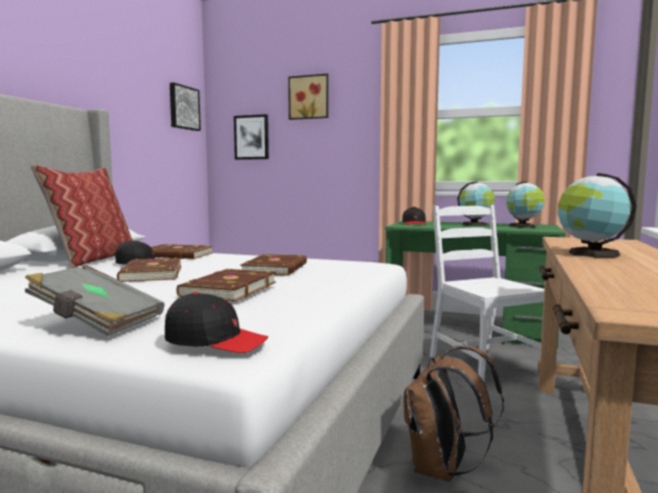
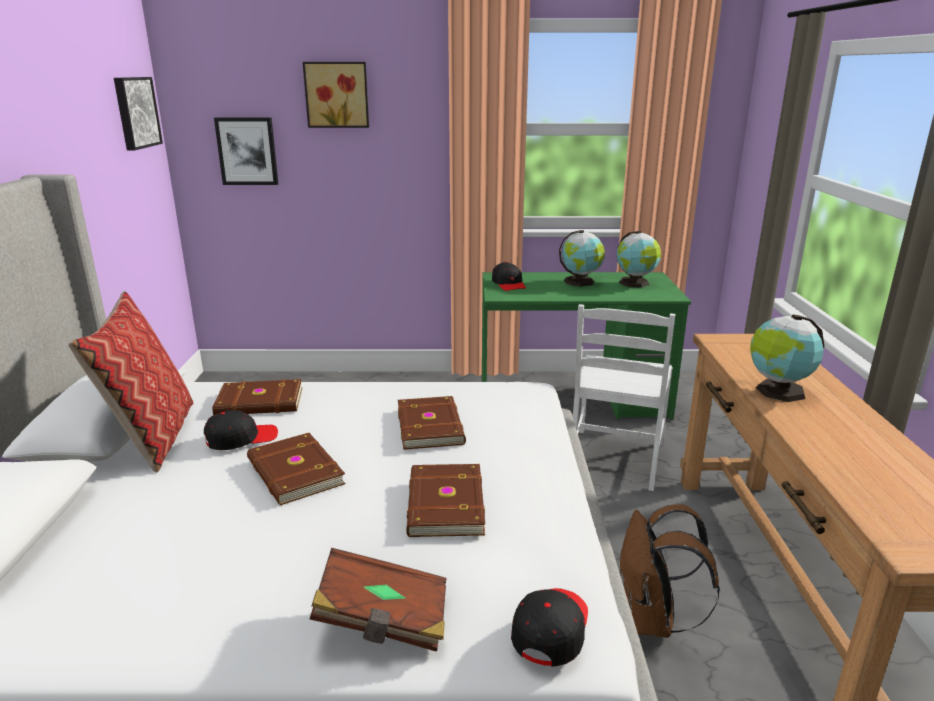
camera: 20 degrees left, 15 degrees up
grey book [25,265,164,336] -> brown book [310,548,446,652]
black cap [165,292,268,353] -> black cap turned 60 degrees counterclockwise [511,588,588,667]
white chair [430,205,544,382] -> white chair turned 120 degrees counterclockwise [573,304,675,491]

